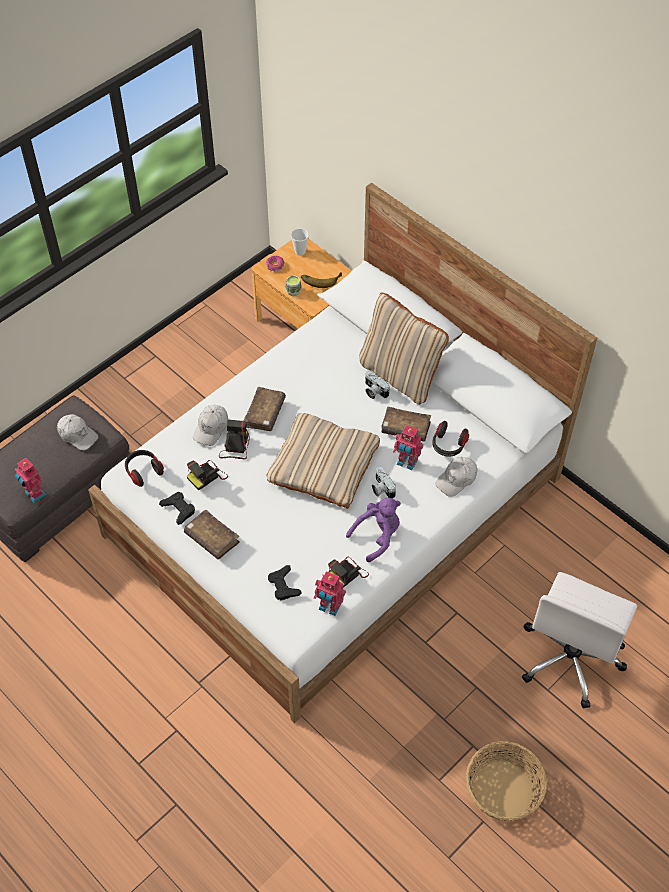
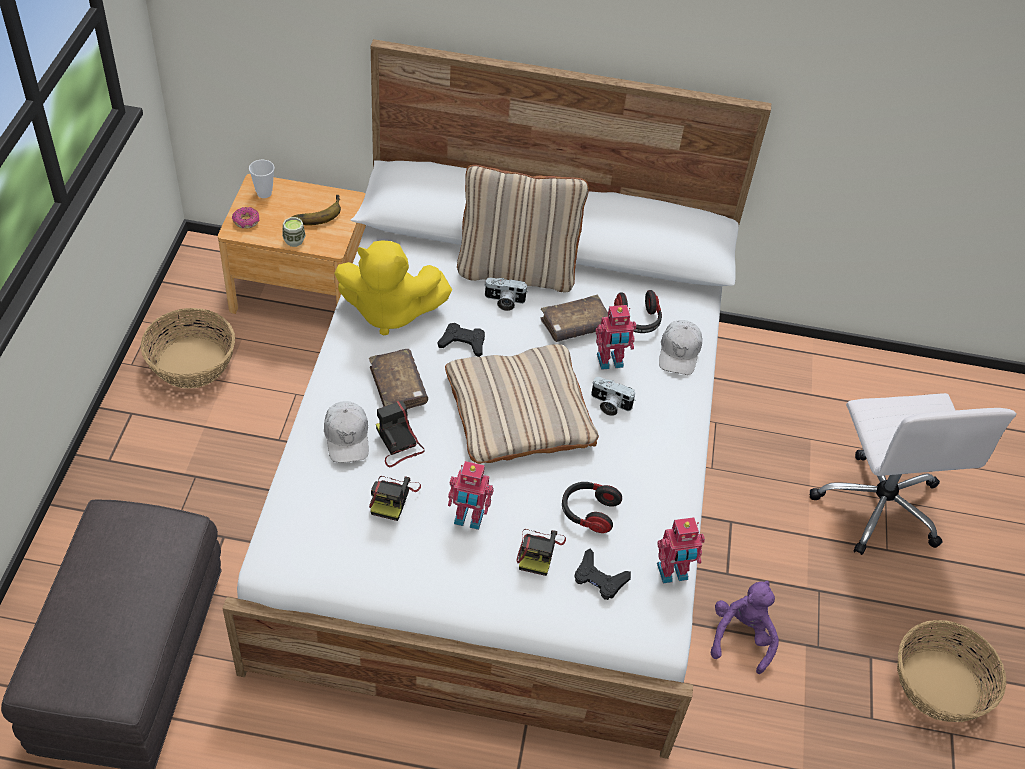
camera: 40 degrees left, 5 degrees down
toy robot [15,458,46,503] -> toy robot moved to [448,461,494,530]
white cap [57,414,98,451] -> none
headphones [125,450,164,487] -> headphones moved to [562,482,622,533]
black game controller [159,492,195,525] -> black game controller moved to [438,323,485,357]
brown book [184,509,240,559] -> none
camera [328,557,369,587] -> camera moved to [517,529,566,576]
purple plush toy [346,498,401,562] -> purple plush toy moved to [711,581,779,674]
none -> basket [140,308,235,389]
none -> yellow plush toy [334,240,452,336]

